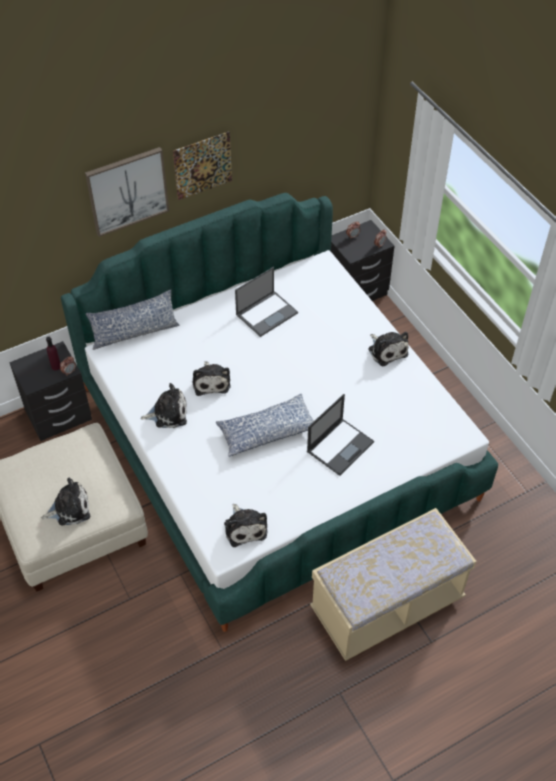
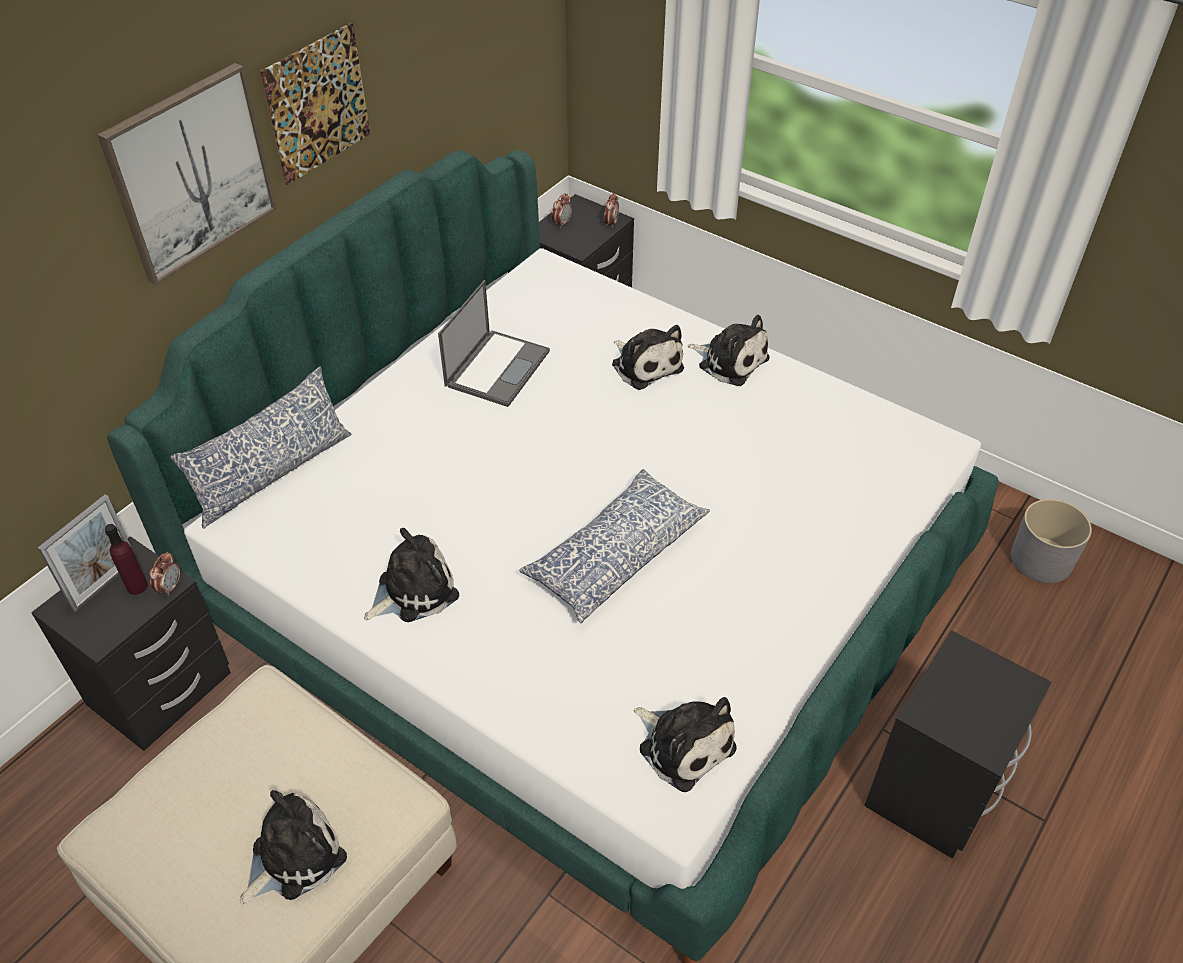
camera: 25 degrees left, 5 degrees down
plush toy [193,361,230,396] -> plush toy moved to [612,325,684,390]
laptop [307,394,374,476] -> none
beige bench [310,508,476,661] -> black nightstand [864,630,1052,859]
none -> picture frame [38,495,132,612]
none -> grey planter [1011,499,1092,583]

